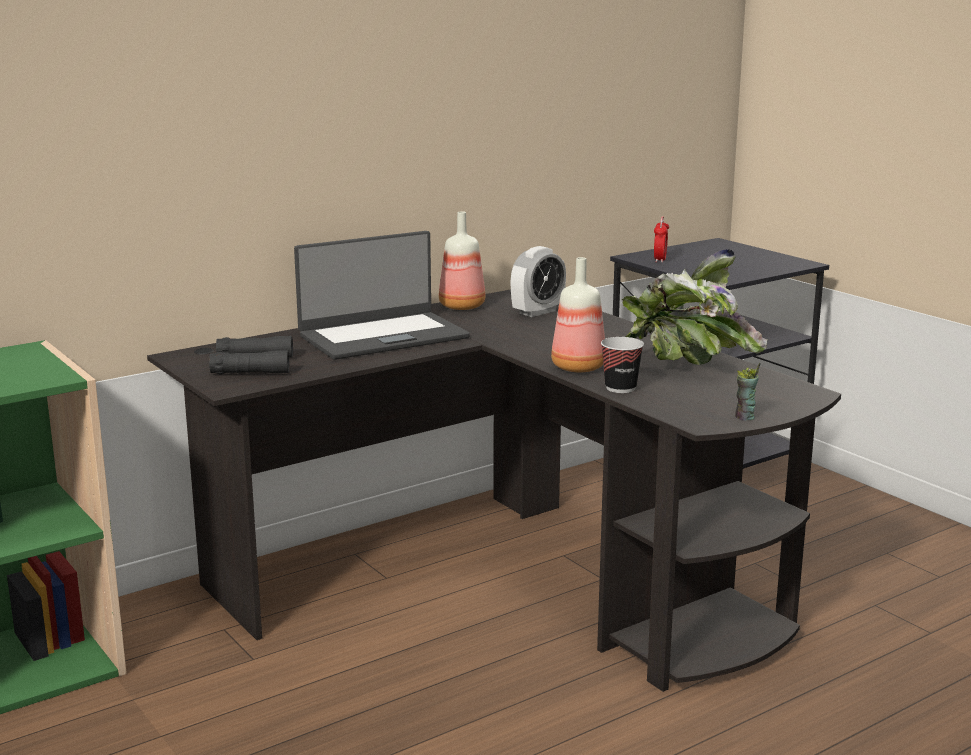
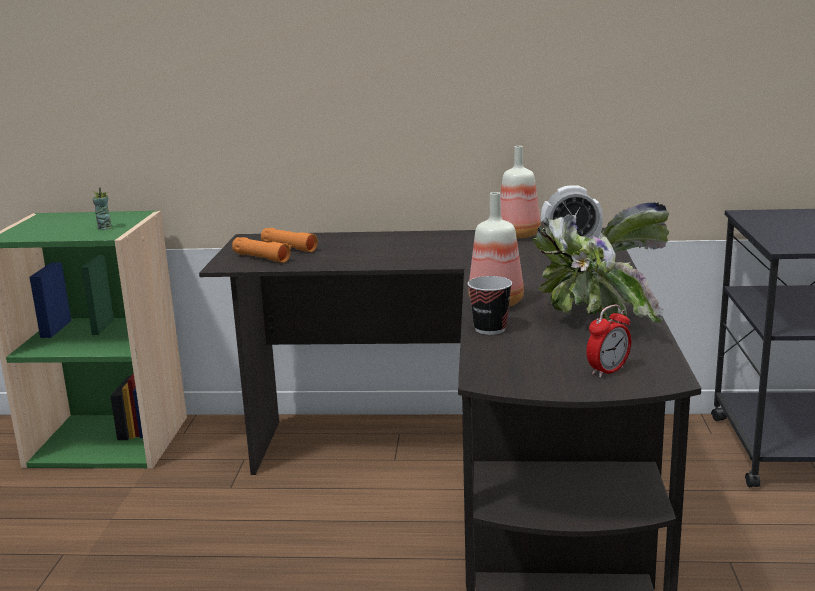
camera: 40 degrees right, 0 degrees up
black binoculars [209,336,293,374] -> orange binoculars [232,228,318,263]
laptop [294,231,470,360] -> none
alarm clock [654,216,669,263] -> alarm clock moved to [586,305,631,378]
cup [735,363,761,421] -> cup moved to [92,187,112,230]

